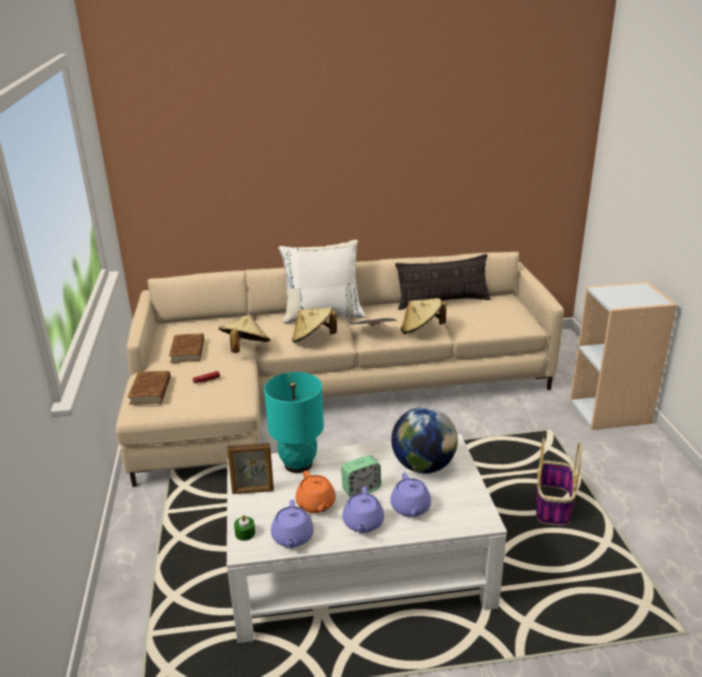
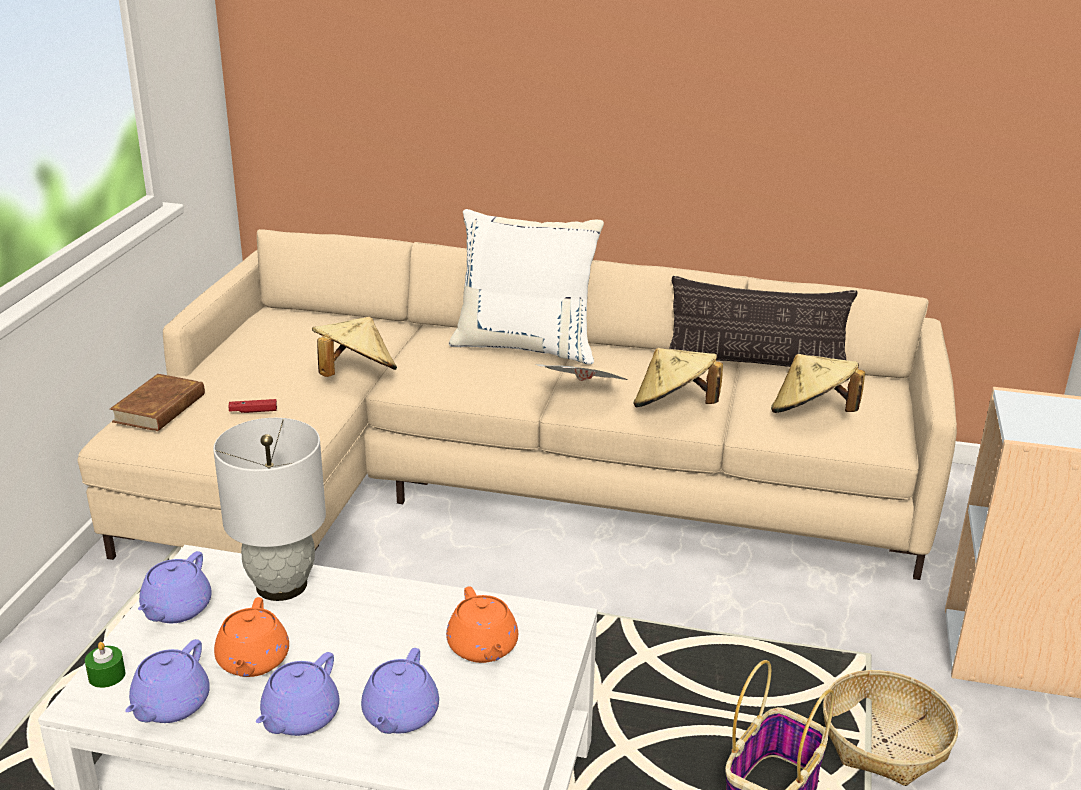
camera: 20 degrees right, 0 degrees up
brown book [169,333,204,363] -> none
picture frame [227,443,274,494] -> purple teapot [138,551,212,623]
turquoise table lamp [264,372,324,473] -> white table lamp [213,418,326,601]
beige hat [292,307,337,343] -> beige hat moved to [771,354,865,413]
alarm clock [341,455,381,497] -> none
globe [391,407,458,474] -> orange teapot [446,587,518,663]
none -> basket [823,670,958,786]

